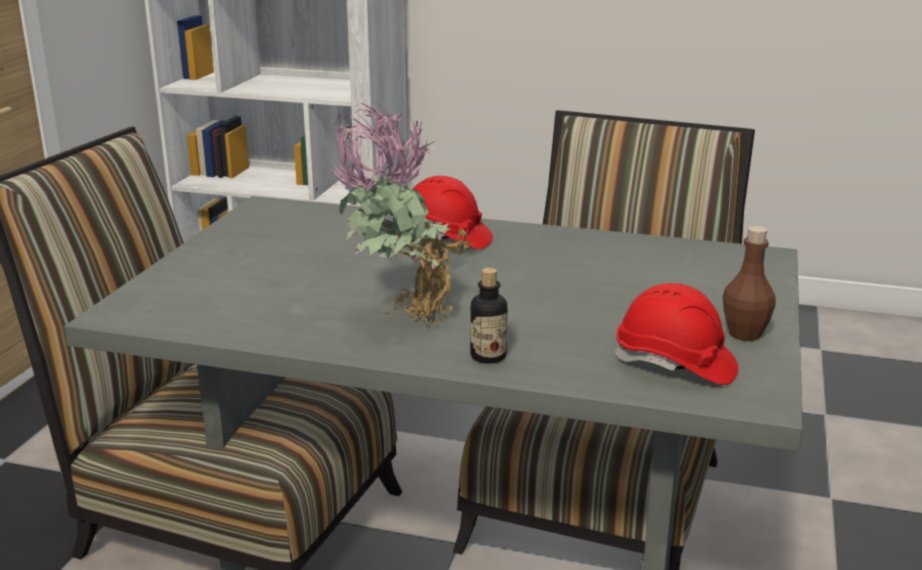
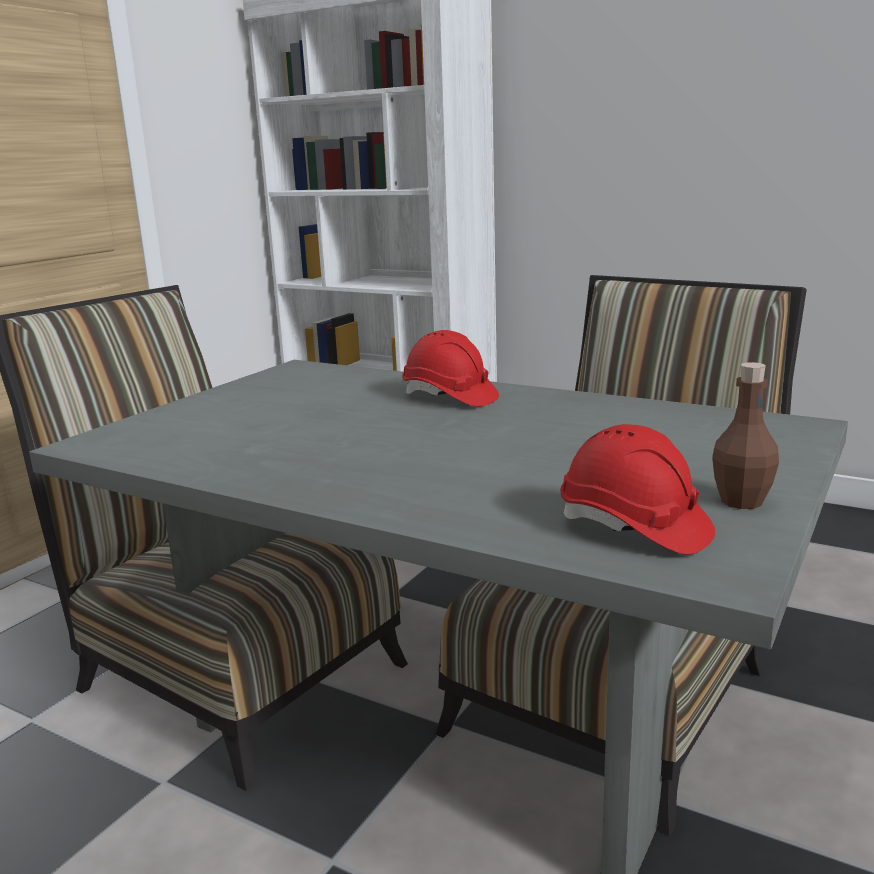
camera: 15 degrees right, 5 degrees down
potted plant [330,102,471,324] -> none
bottle [470,268,508,364] -> none

